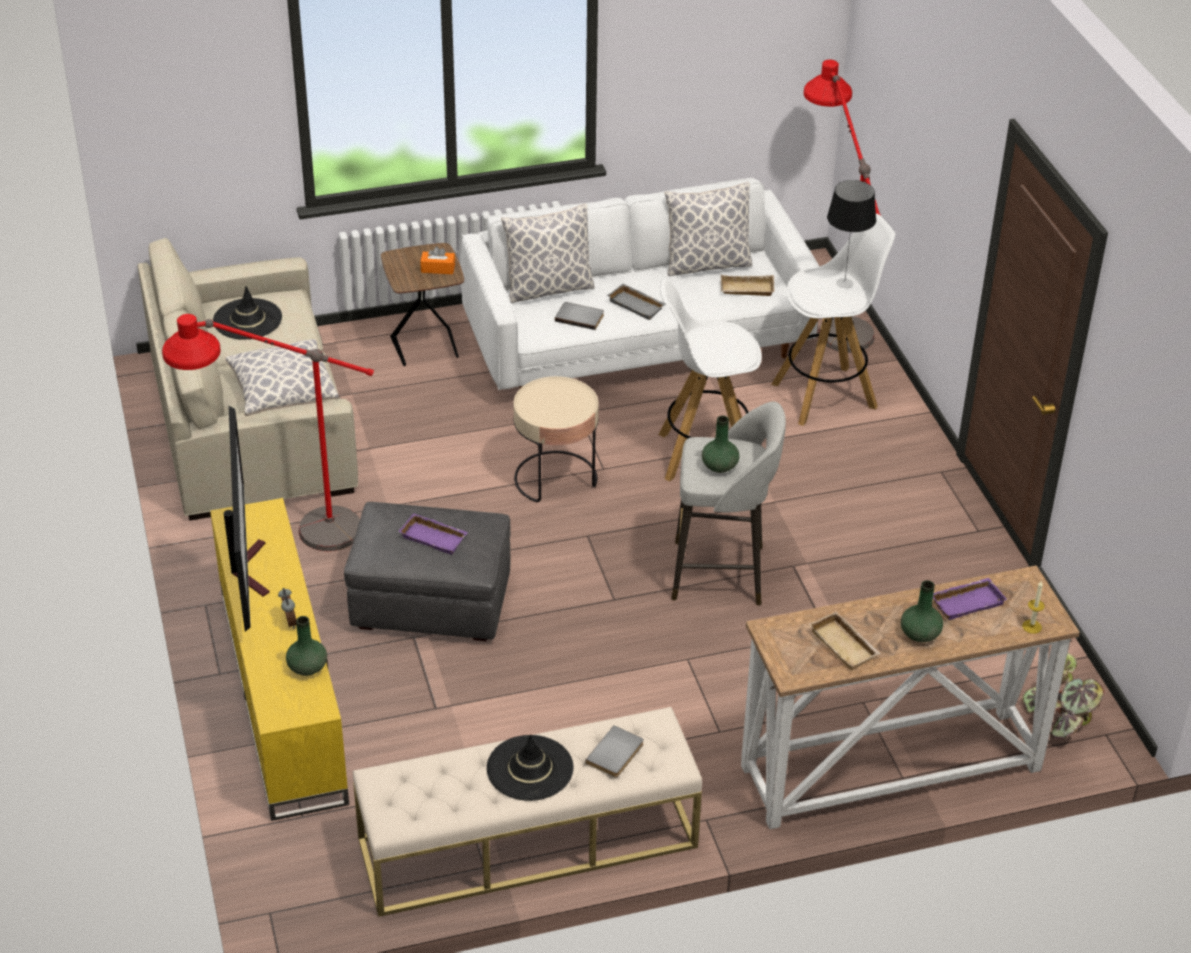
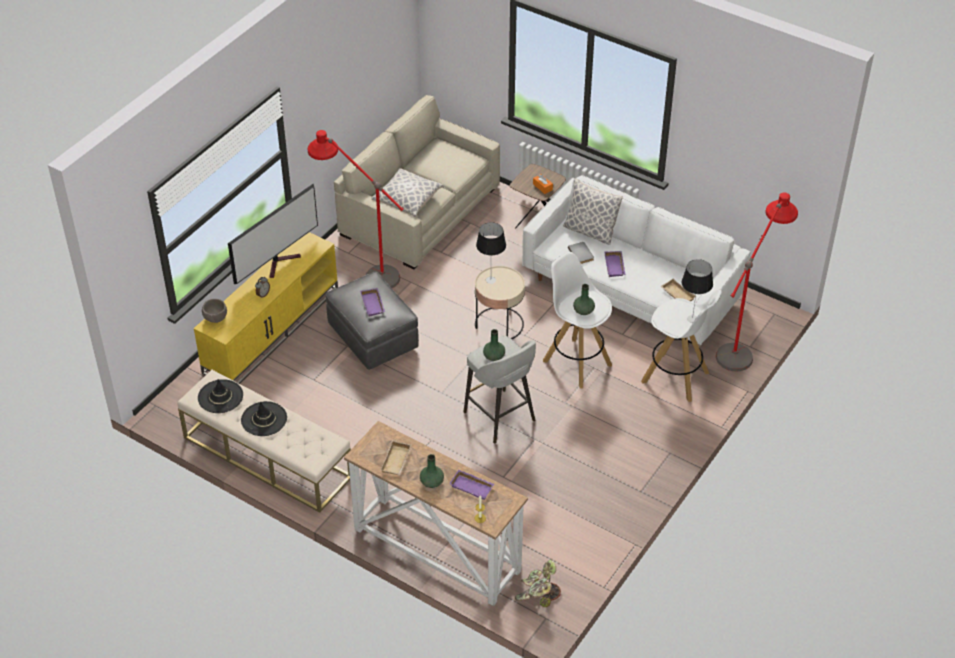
camera: 50 degrees right, 5 degrees up
black hat [213,286,282,340] -> black hat moved to [198,379,243,413]
green vase [286,616,327,676] -> green vase moved to [573,284,595,315]
grey book [585,725,644,778] -> none
grey tray [607,284,666,320] -> purple tray [605,251,626,277]
pillow [664,182,753,276] -> none
none -> brown bowl [202,299,227,323]
none -> table lamp [476,222,506,284]

